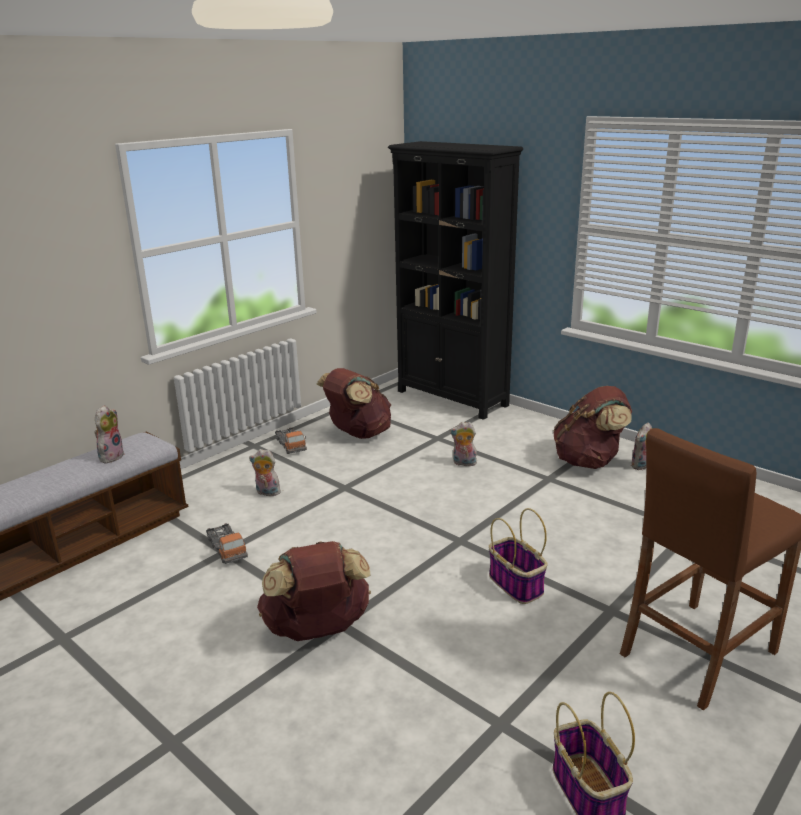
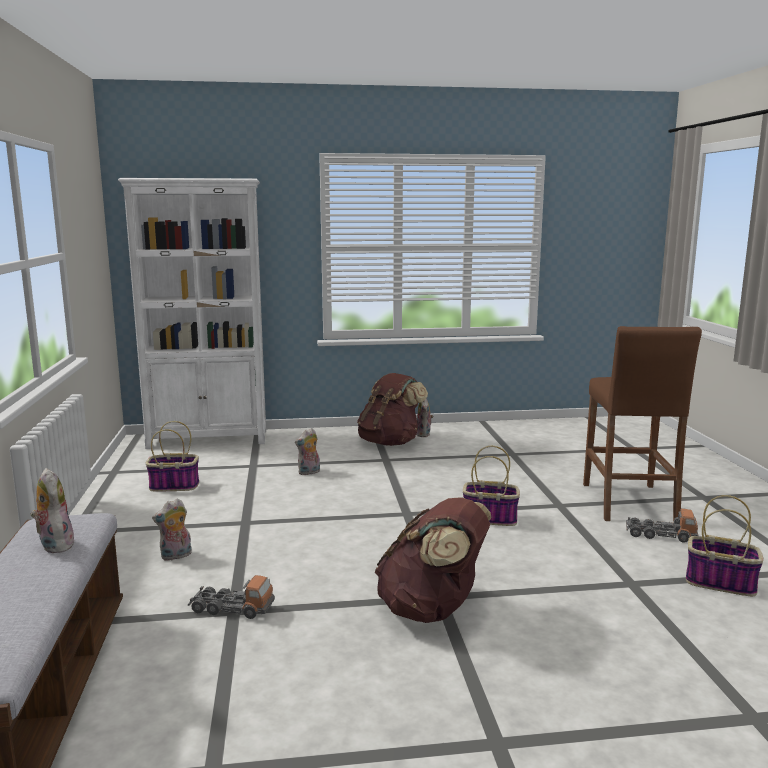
camera: 50 degrees left, 10 degrees down
toy truck [275,428,307,454] -> toy truck moved to [626,508,698,543]
brown backpack [316,368,391,439] -> basket [146,421,199,492]
black bookcase [388,141,523,420] -> white bookcase [118,178,266,449]

